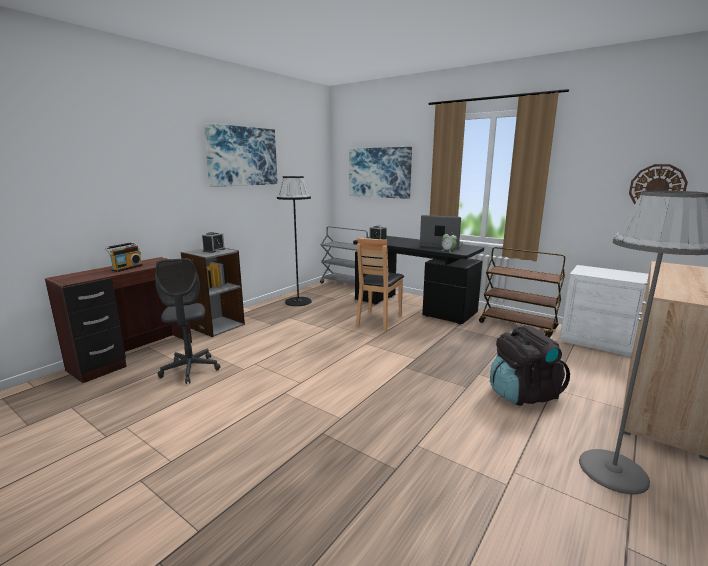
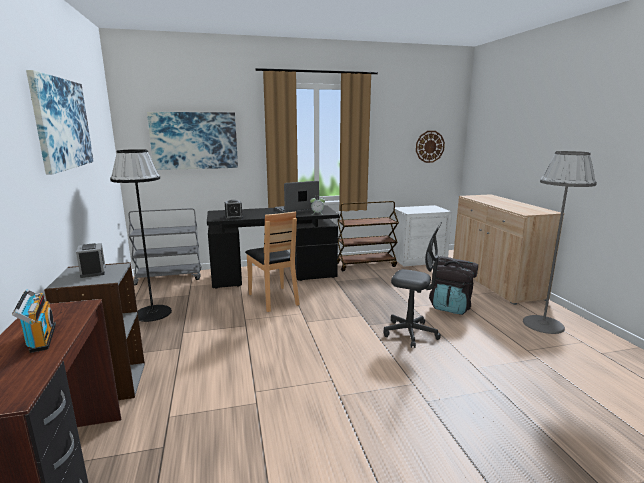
camera: 50 degrees left, 0 degrees up
grey office chair [155,258,220,384] -> grey office chair moved to [384,222,442,348]

